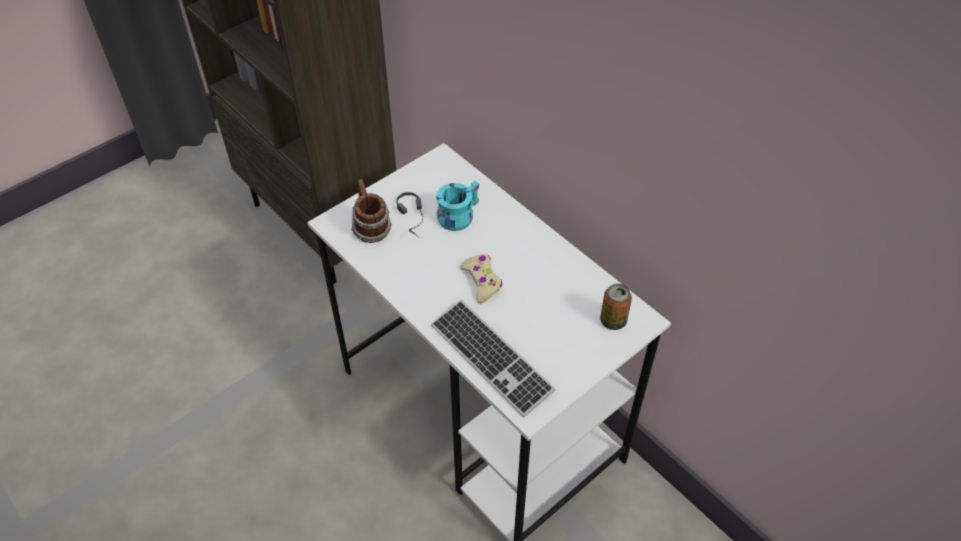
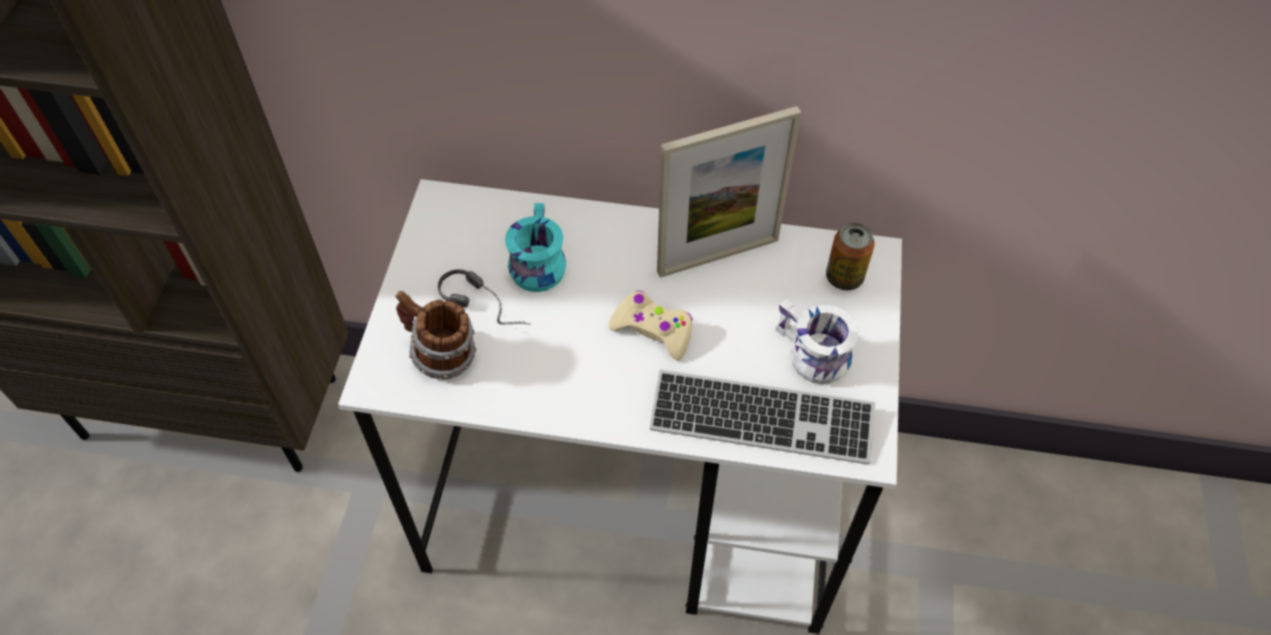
camera: 40 degrees left, 5 degrees up
none -> picture frame [657,106,801,278]
none -> white mug [775,299,859,384]

